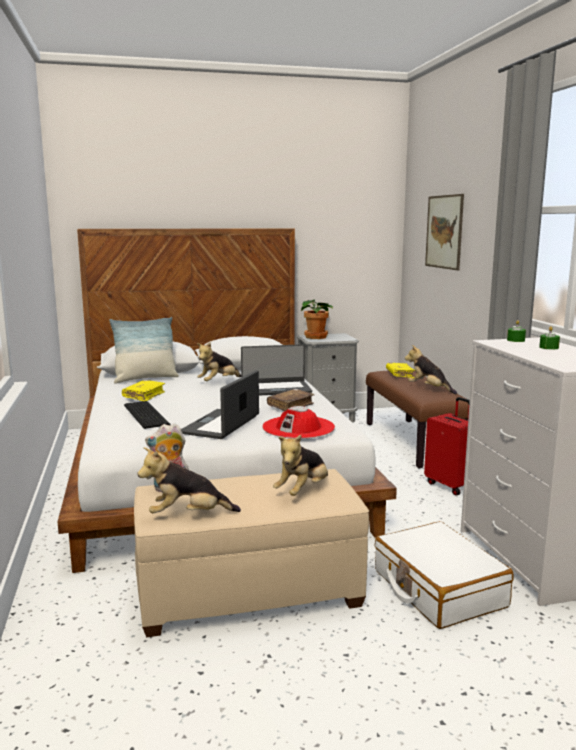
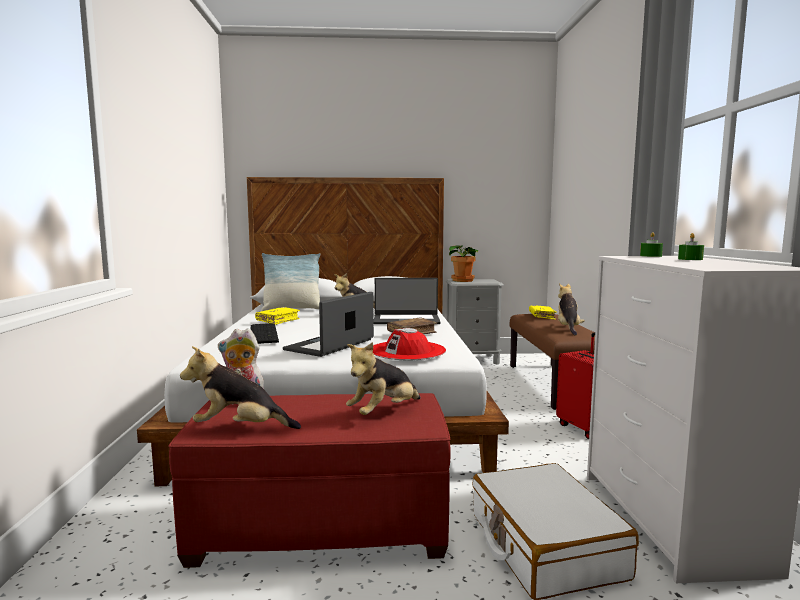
camera: 10 degrees right, 5 degrees down
beige ottoman [134,469,369,637] -> red ottoman [168,393,451,568]
plush toy [405,345,457,394] -> plush toy turned 45 degrees clockwise [558,283,585,336]
picture [425,194,464,270] -> none

